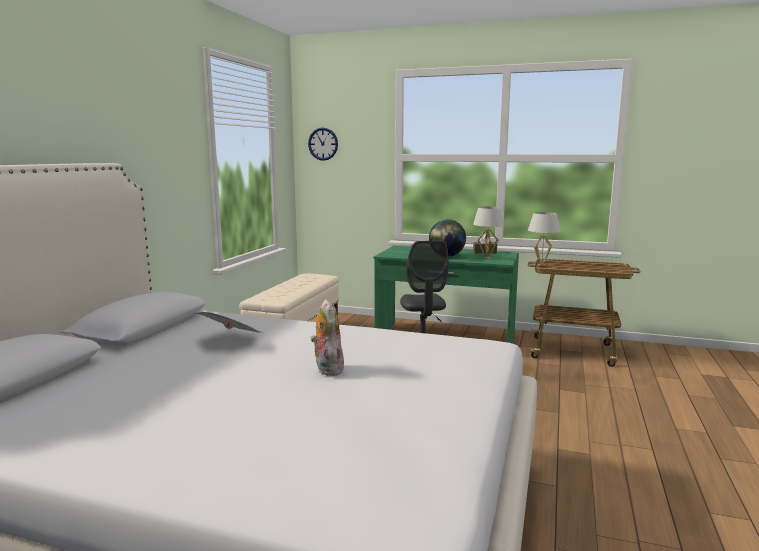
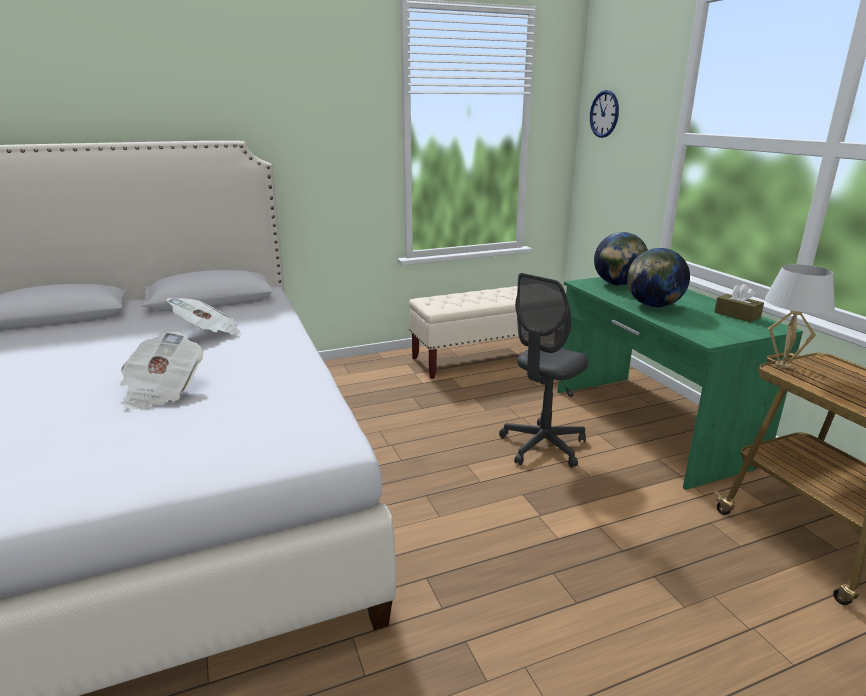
camera: 50 degrees right, 10 degrees up
plush toy [311,299,344,376] -> newspaper [120,332,203,410]
white table lamp [473,207,504,259] -> none
none -> globe [594,232,648,286]

